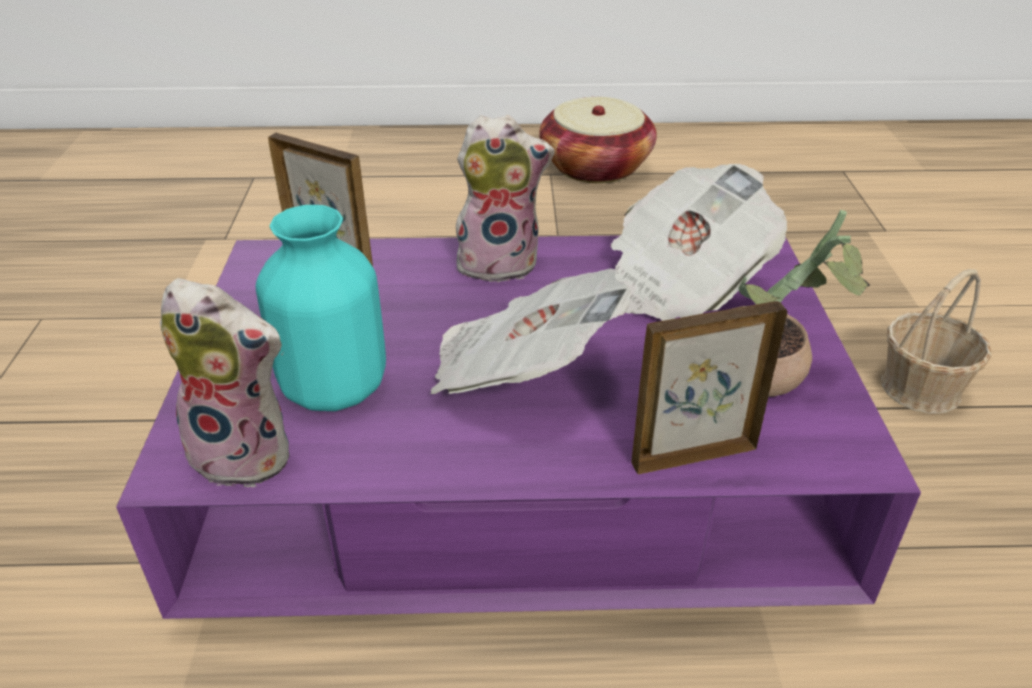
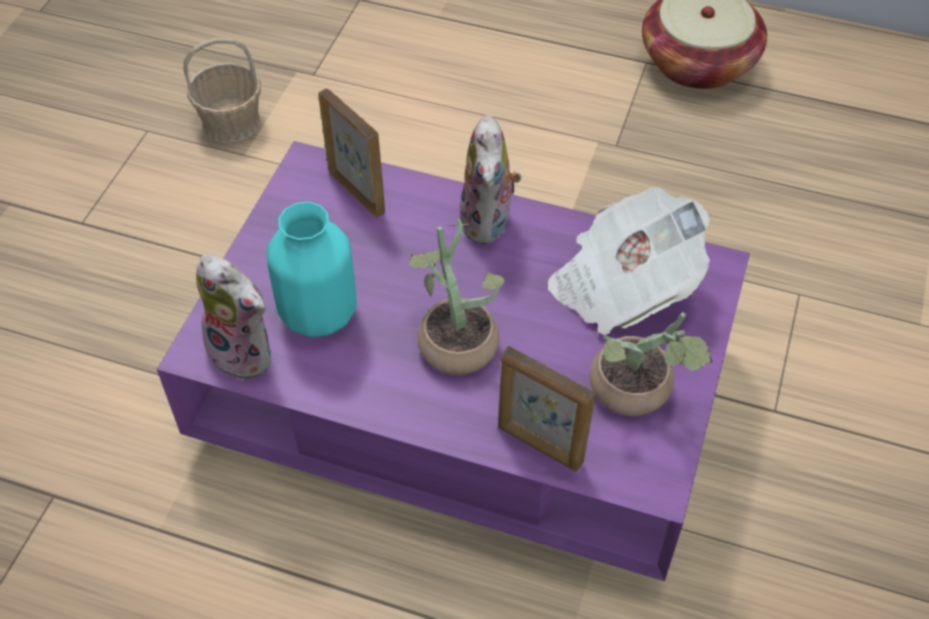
camera: 20 degrees right, 15 degrees up
newspaper [431,269,631,394] -> potted plant [408,219,505,375]
plush toy [455,115,555,283] -> plush toy turned 75 degrees clockwise [460,115,522,244]
picture frame [631,301,787,474] -> picture frame turned 150 degrees counterclockwise [498,346,596,471]
basket [881,269,991,414] -> basket moved to [184,38,261,143]

